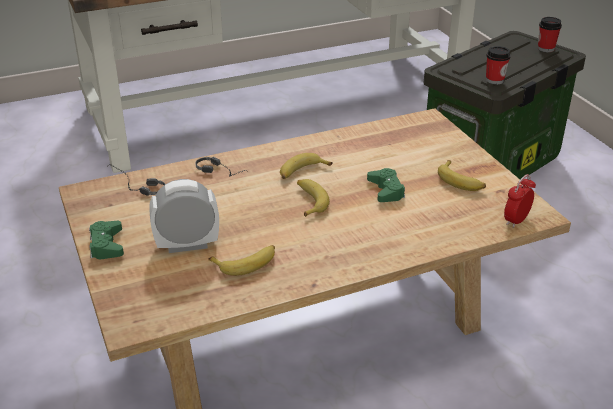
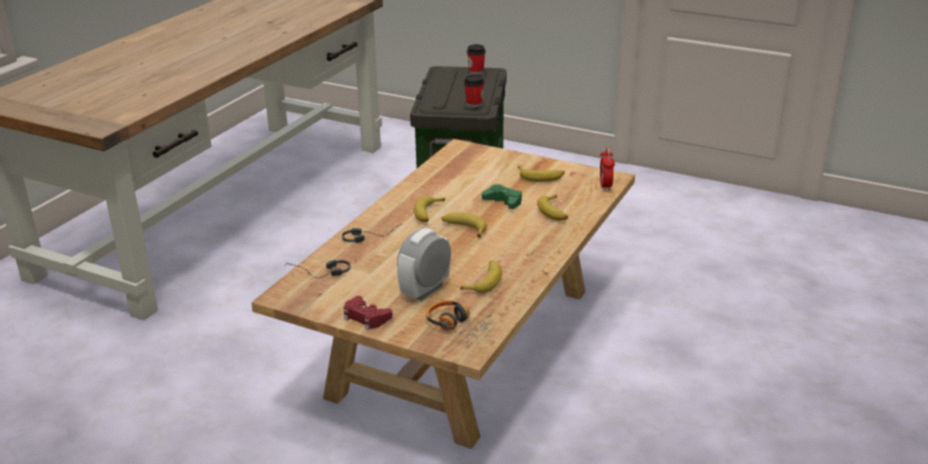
camera: 40 degrees left, 5 degrees down
green game controller [89,221,124,259] -> red game controller [344,296,393,330]
none -> headphones [426,300,493,343]
none -> banana [537,194,568,221]

